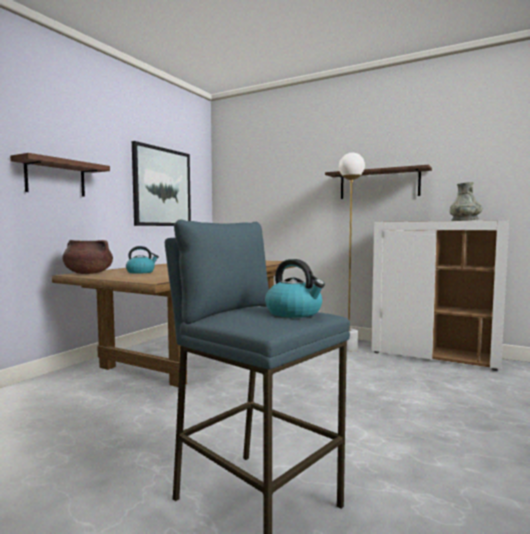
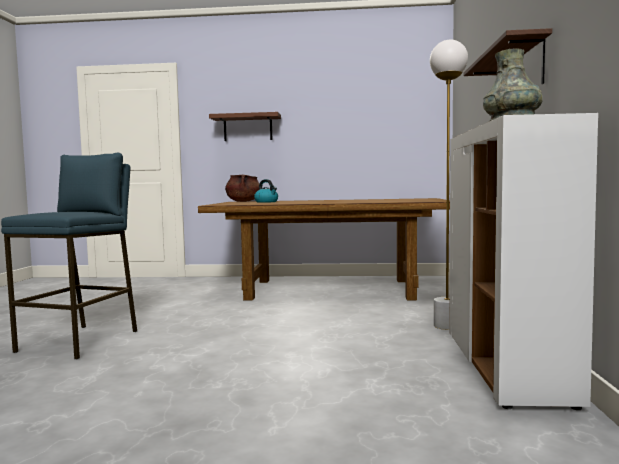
camera: 65 degrees right, 0 degrees up
picture [132,141,191,226] -> none
kettle [265,259,325,318] -> none

